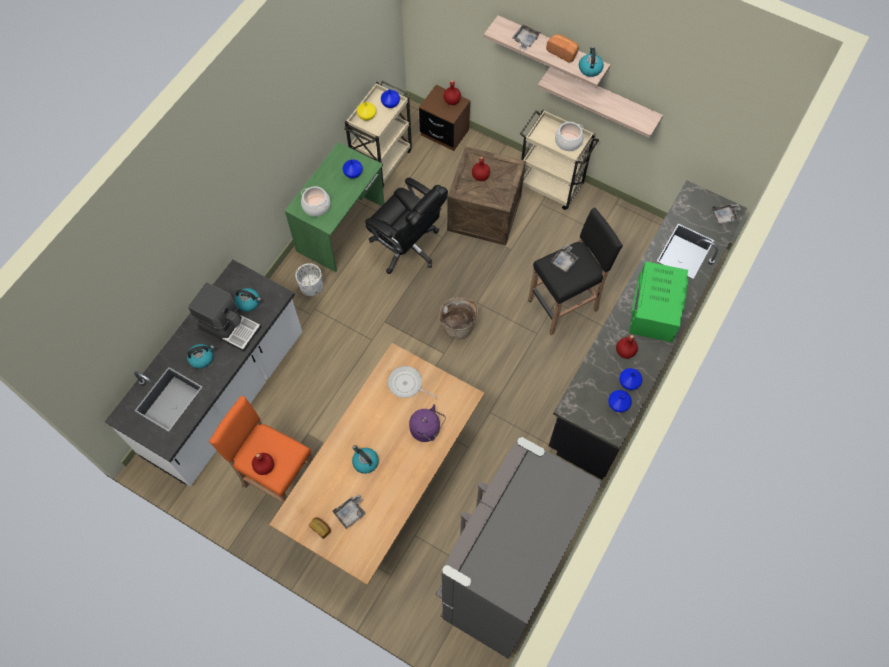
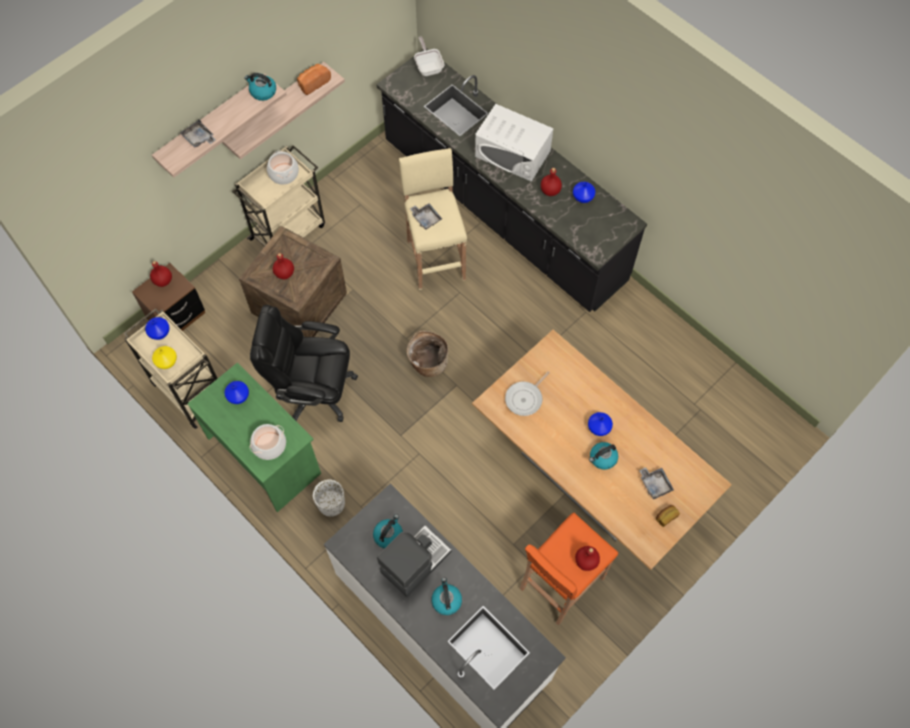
camera: 75 degrees left, 0 degrees up
black office chair [365,178,448,274] -> black office chair turned 135 degrees counterclockwise [250,305,358,422]
purple kettle [409,404,446,442] -> none
grey fridge [435,437,602,659] -> none
black stool [528,208,623,335] -> beige stool [399,148,467,290]
bread [546,34,579,63] -> bread moved to [297,64,331,95]
blue vase [608,390,632,412] -> blue vase moved to [588,412,613,436]
green microwave [629,261,688,342] -> white microwave [475,104,554,182]
grey tray [712,204,741,225] -> frying pan [414,36,445,76]

